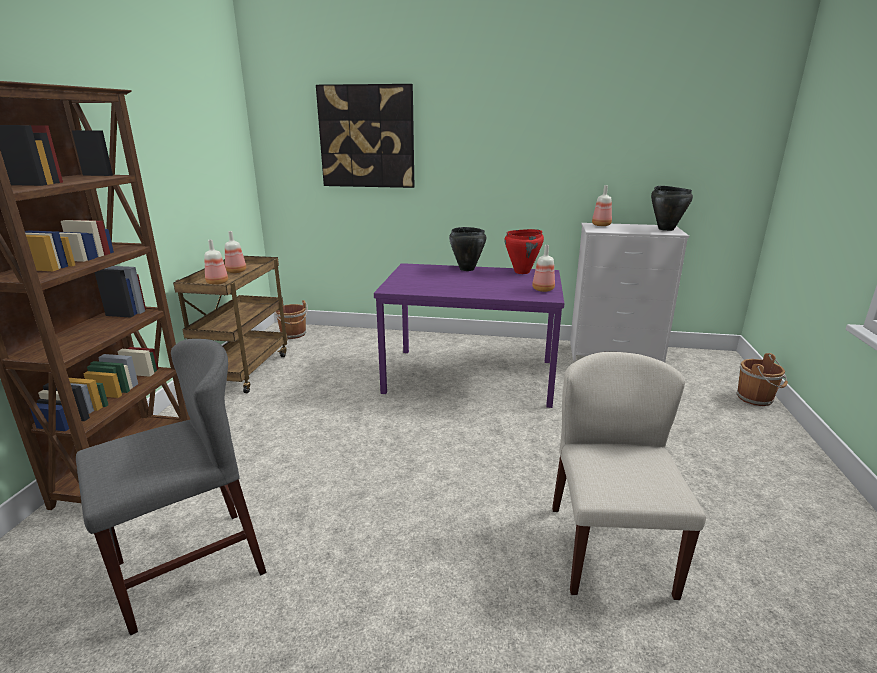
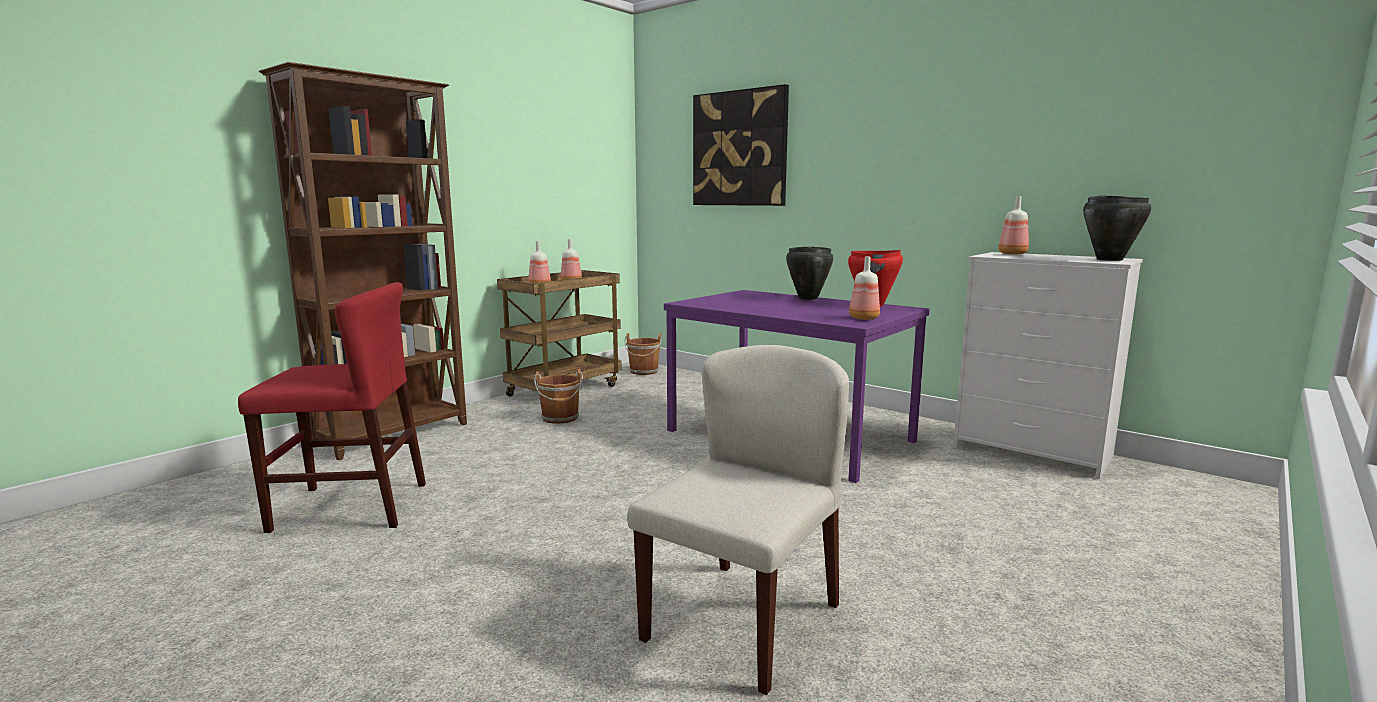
camera: 30 degrees right, 10 degrees down
grey chair [76,339,267,636] -> red chair [238,282,426,533]
brown bucket [736,353,788,406] -> brown bucket moved to [534,369,583,424]

